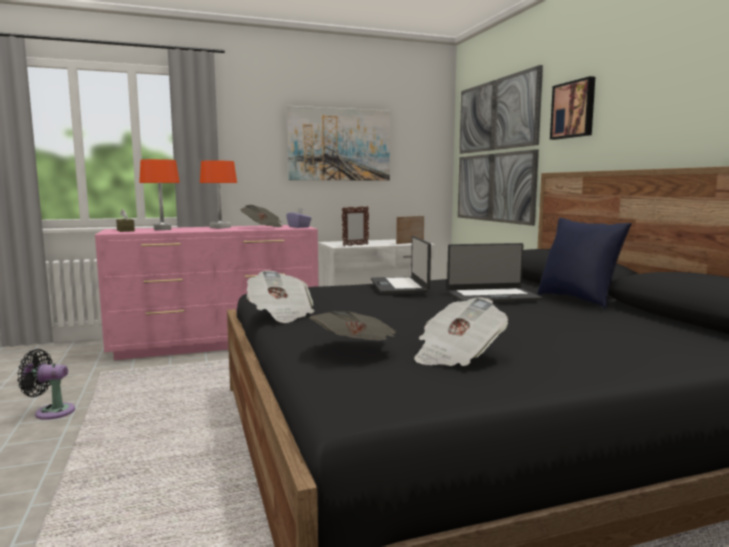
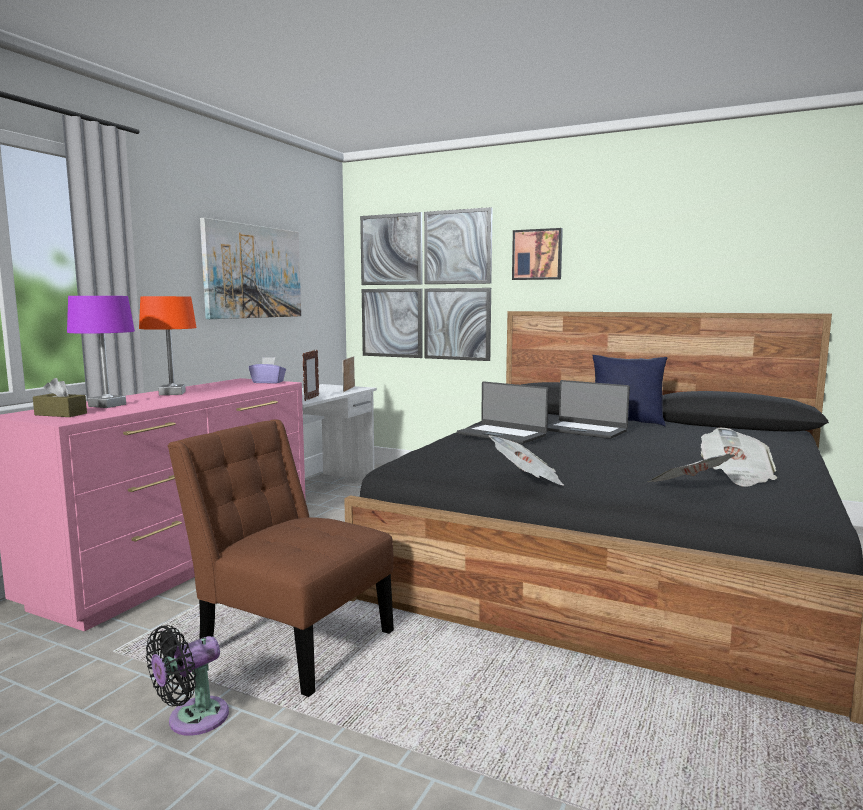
camera: 45 degrees left, 0 degrees up
orange table lamp [139,159,180,230] -> purple table lamp [67,296,135,408]
newspaper [241,205,283,227] -> none
laptop [447,243,542,302] -> laptop turned 90 degrees clockwise [547,380,630,439]
none -> brown chair [167,420,394,697]

